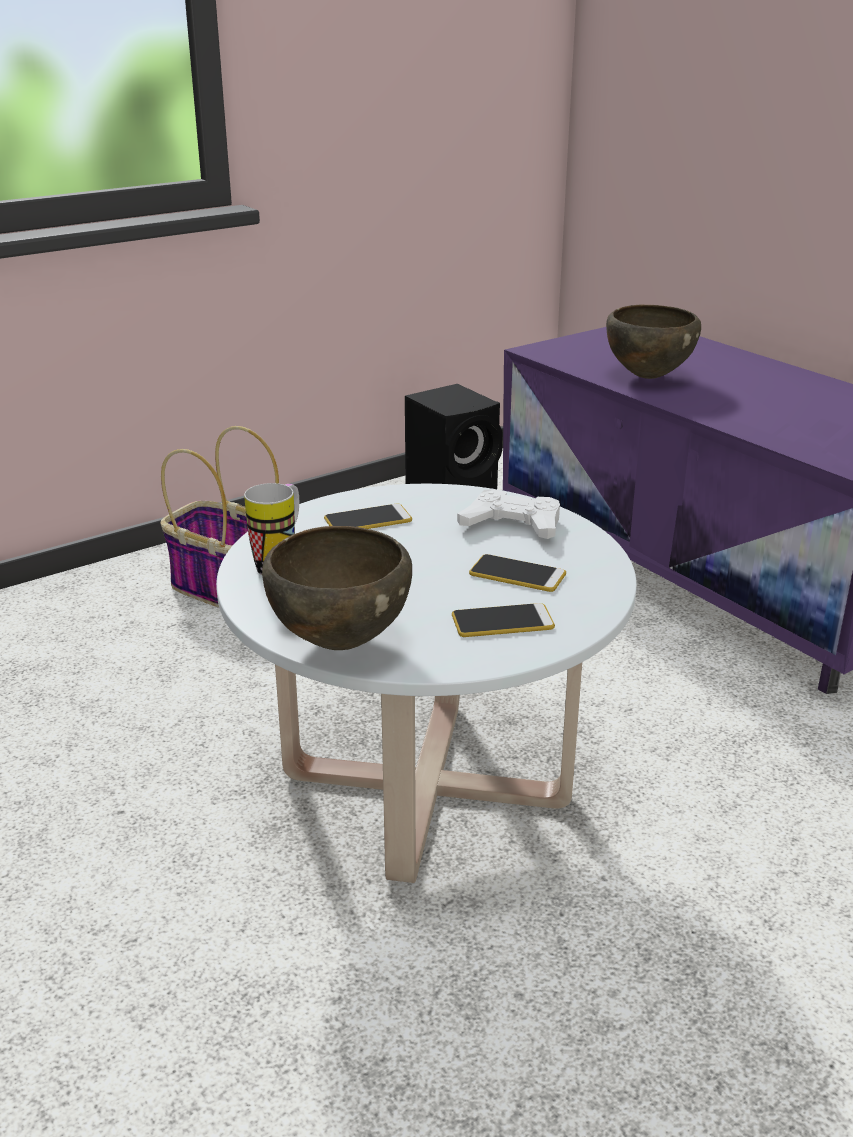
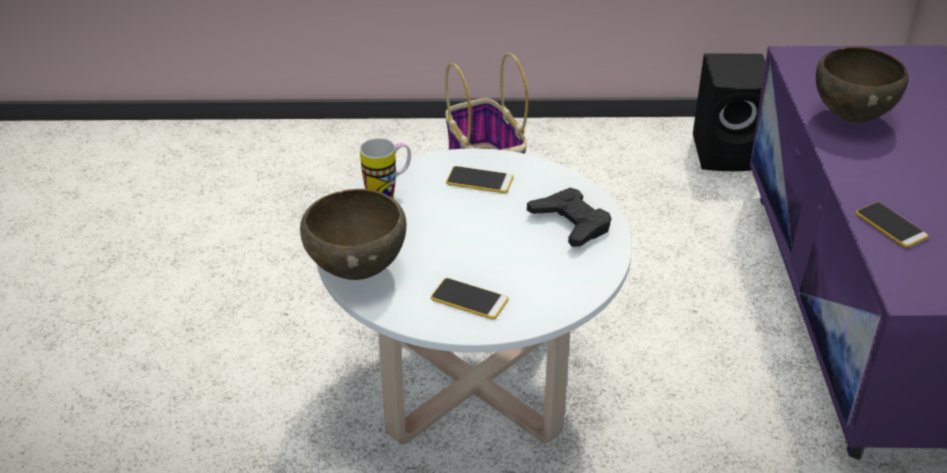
camera: 35 degrees right, 10 degrees up
white game controller [457,489,560,539] -> black game controller [527,188,611,247]
phone [469,554,566,592] -> phone moved to [856,202,929,248]

